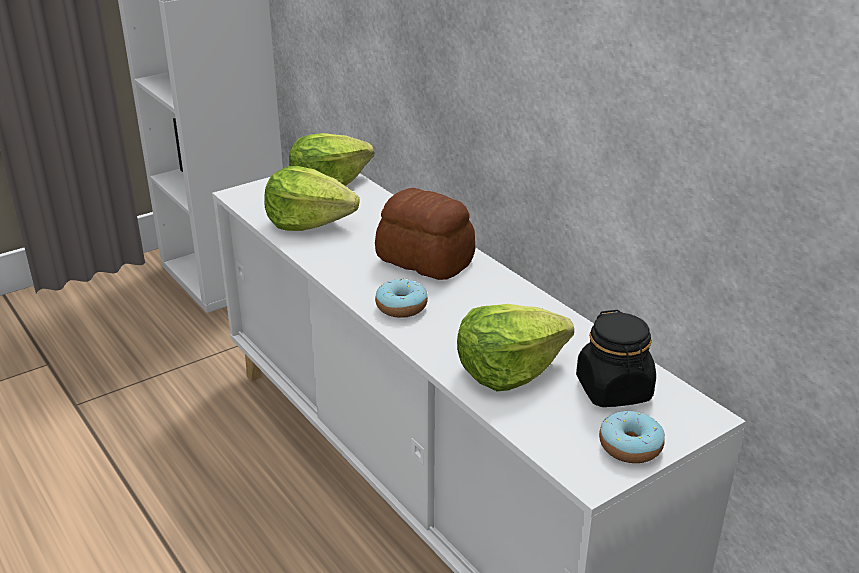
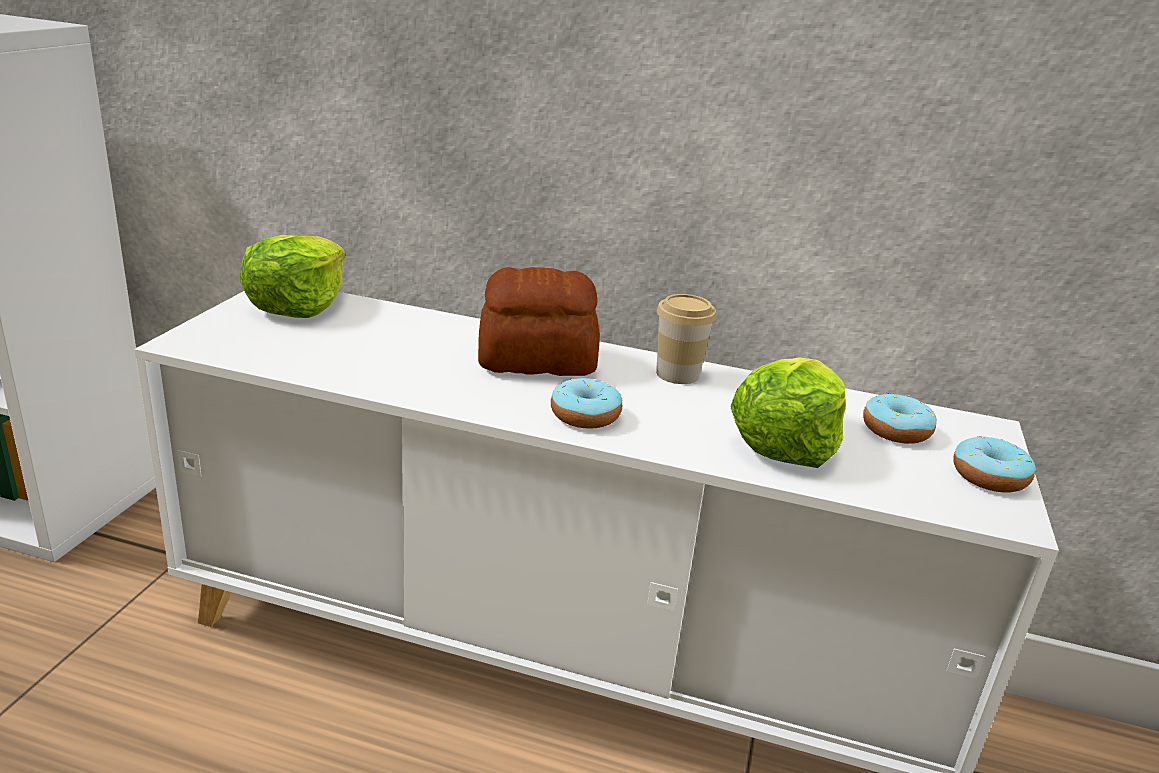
camera: 40 degrees left, 5 degrees down
lettuce [264,166,359,231] -> none
black jar [576,310,656,407] -> donut [863,392,937,444]
none -> cup [656,294,716,384]

